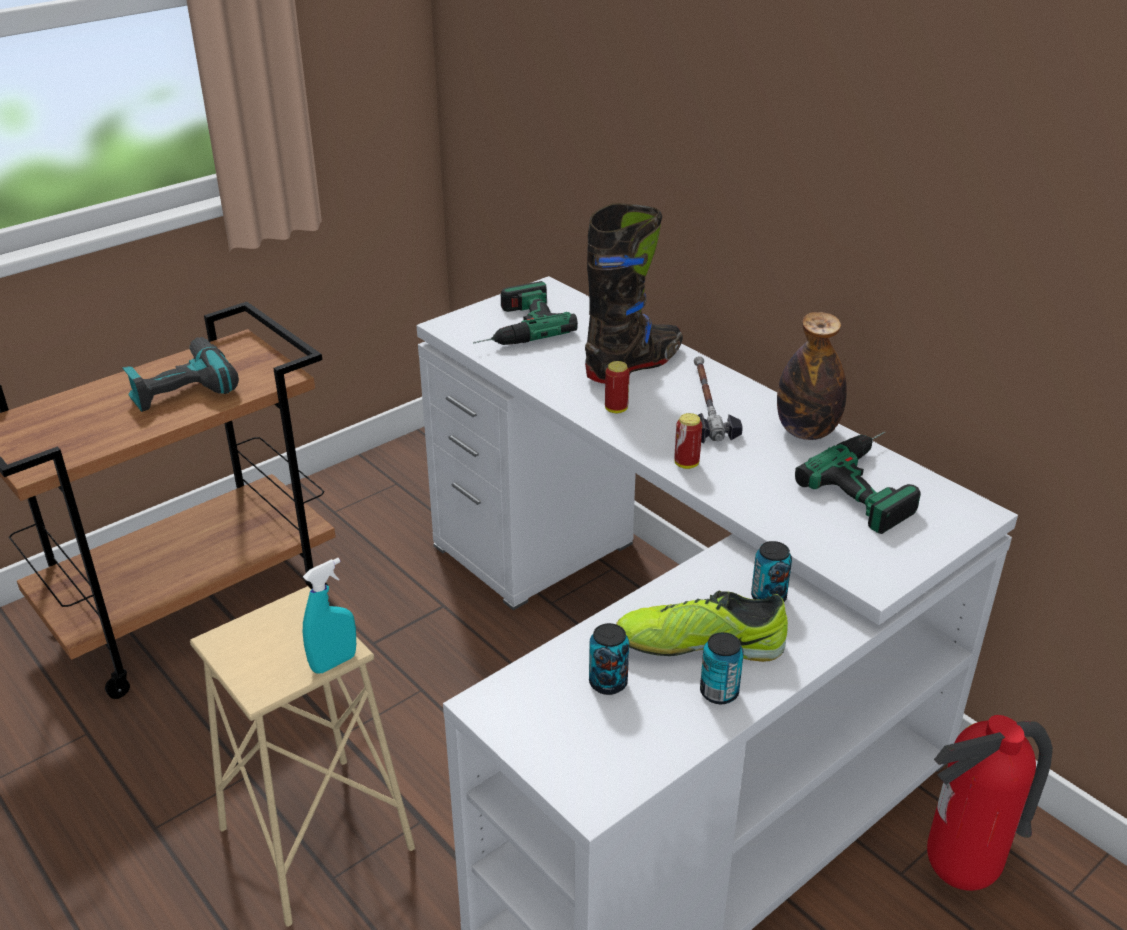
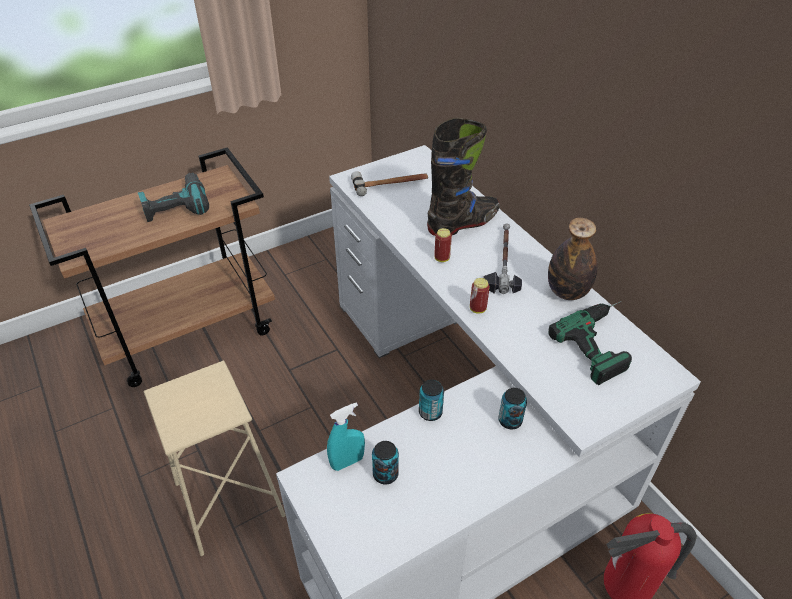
camera: 10 degrees right, 10 degrees up
turquoise spray bottle [303,558,356,673] -> turquoise spray bottle moved to [327,402,365,471]
power drill [473,281,578,345] -> hammer [351,171,428,196]
shoe [616,591,788,662] -> none
can [700,632,744,704] -> can moved to [419,379,444,421]

